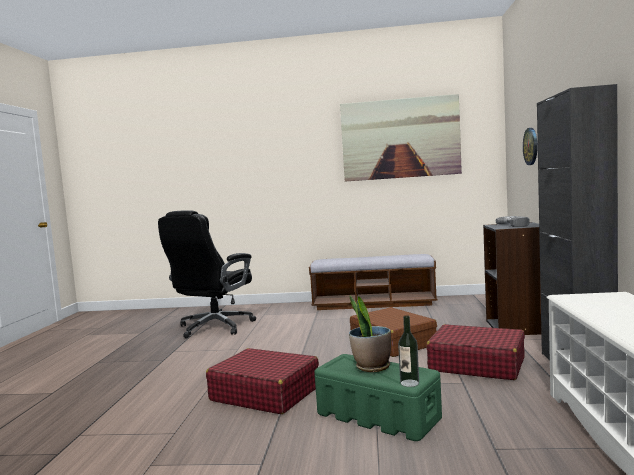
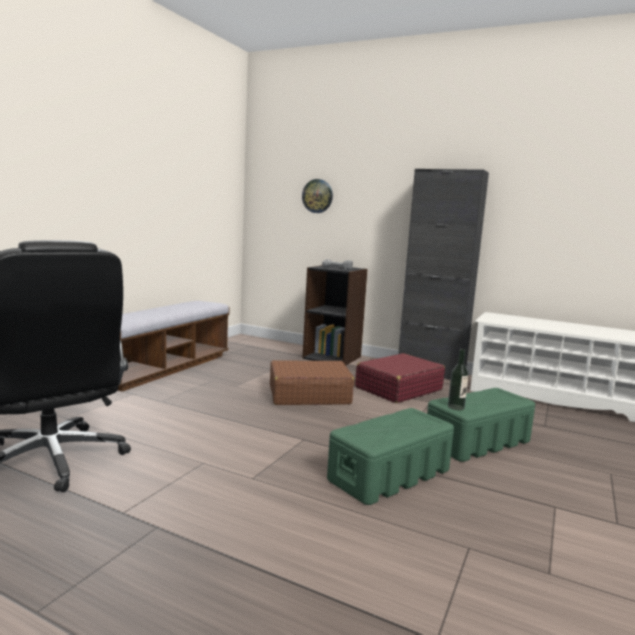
camera: 70 degrees left, 5 degrees up
red suitcase [206,348,319,414] -> green storage box [327,408,454,505]
picture [340,94,462,182] -> none
potted plant [349,295,391,372] -> none
bottle [398,315,419,387] -> bottle moved to [448,349,469,411]

